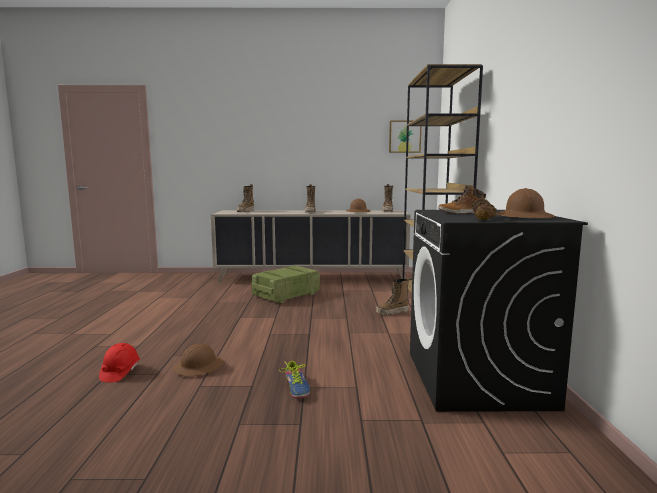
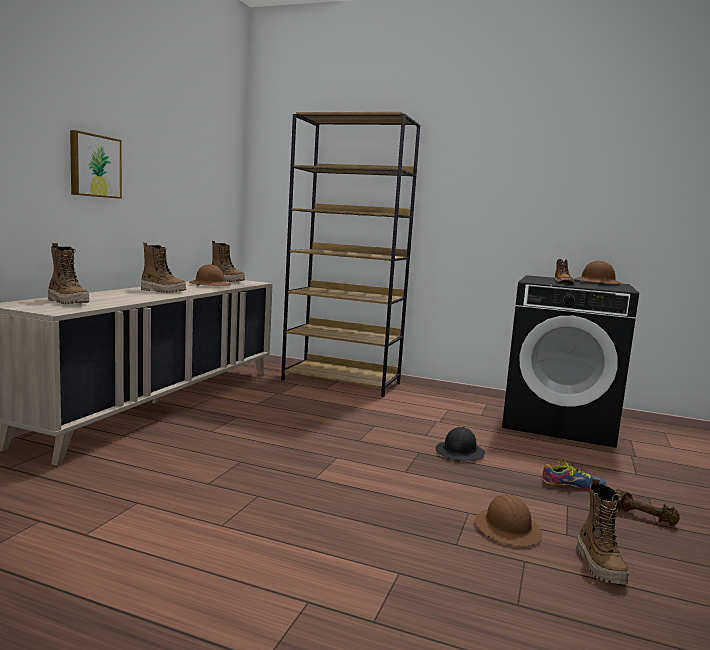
camera: 70 degrees left, 0 degrees up
red hard hat [99,343,140,382] -> none
crate [251,266,320,303] -> none
boot [376,277,409,315] -> boot moved to [577,478,629,584]
picture [389,121,421,153] -> picture moved to [70,130,122,199]
brown dumbbell [472,198,497,220] -> brown dumbbell moved to [615,489,680,526]
none -> black hard hat [436,427,485,461]

